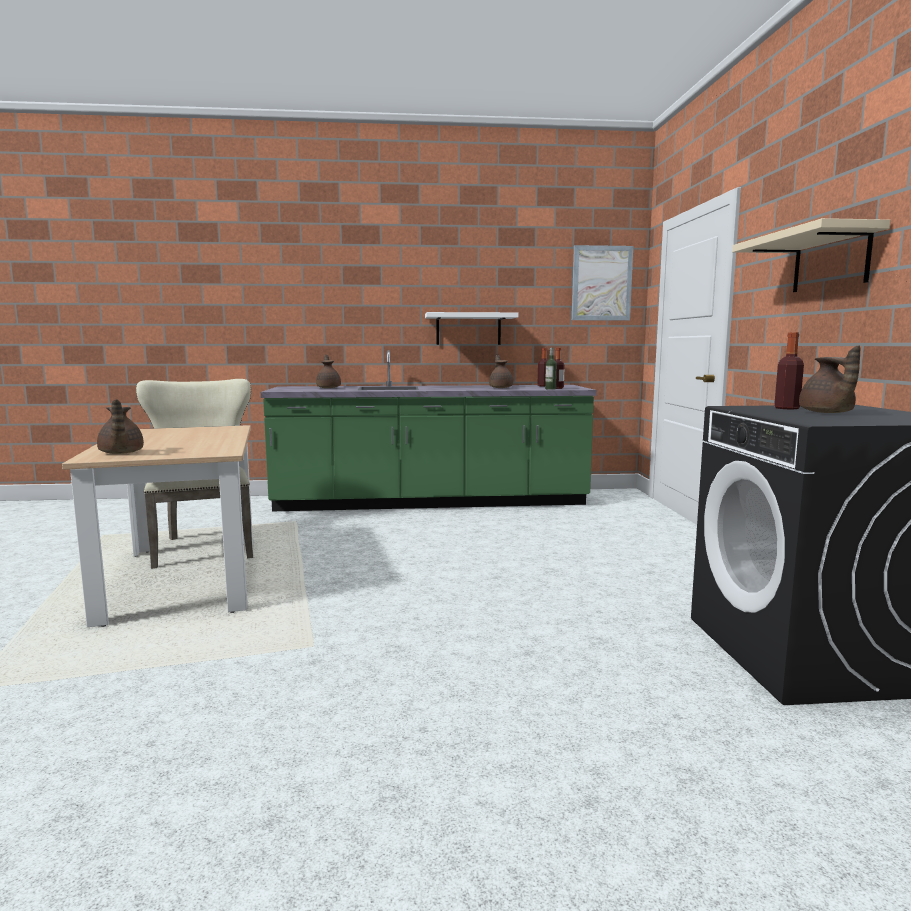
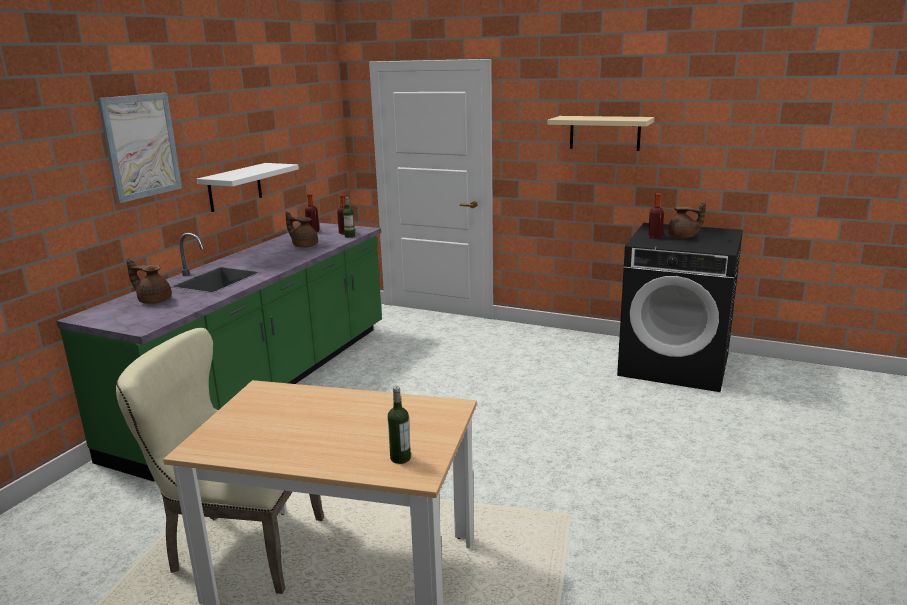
camera: 60 degrees left, 10 degrees up
brown teapot [97,399,144,454] -> bottle [388,386,411,464]
picture [572,245,633,321] -> picture moved to [97,93,182,203]

